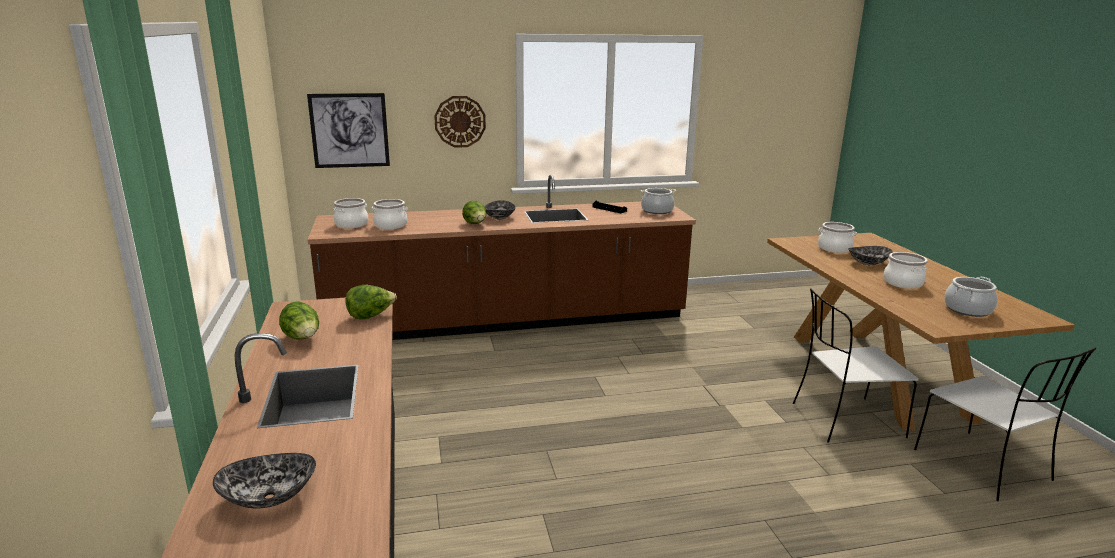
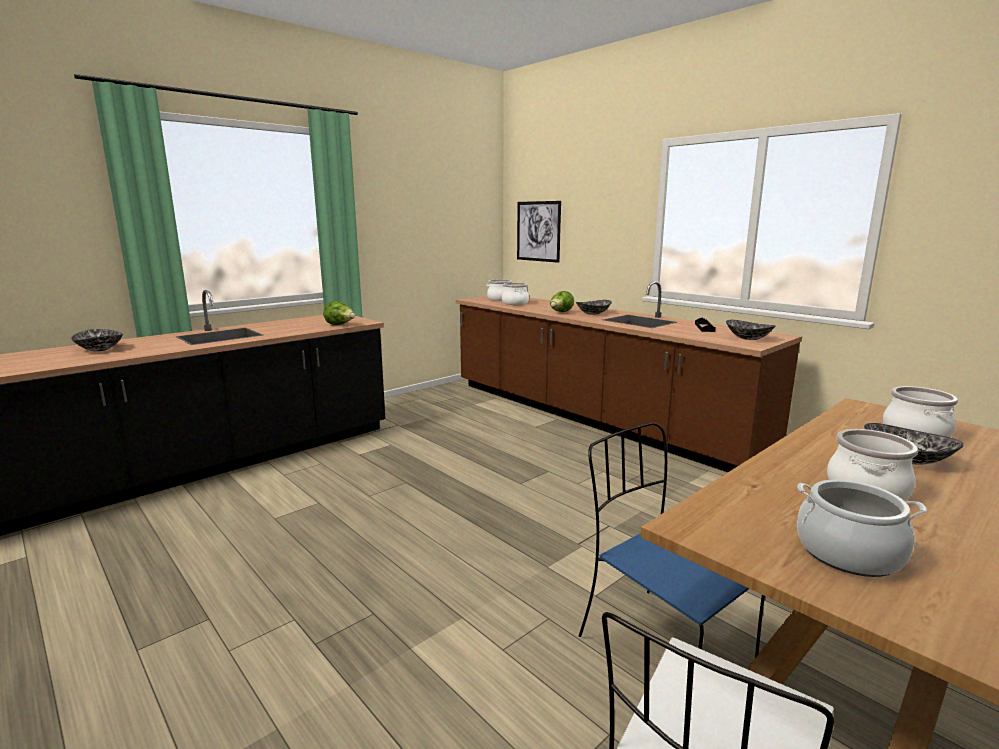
camera: 60 degrees right, 5 degrees down
lettuce [279,301,319,340] -> none
wall clock [434,96,486,148] -> none
cooking pot [641,188,676,214] -> bowl [726,320,775,340]
white chair [793,288,919,443] -> blue chair [579,422,765,658]

